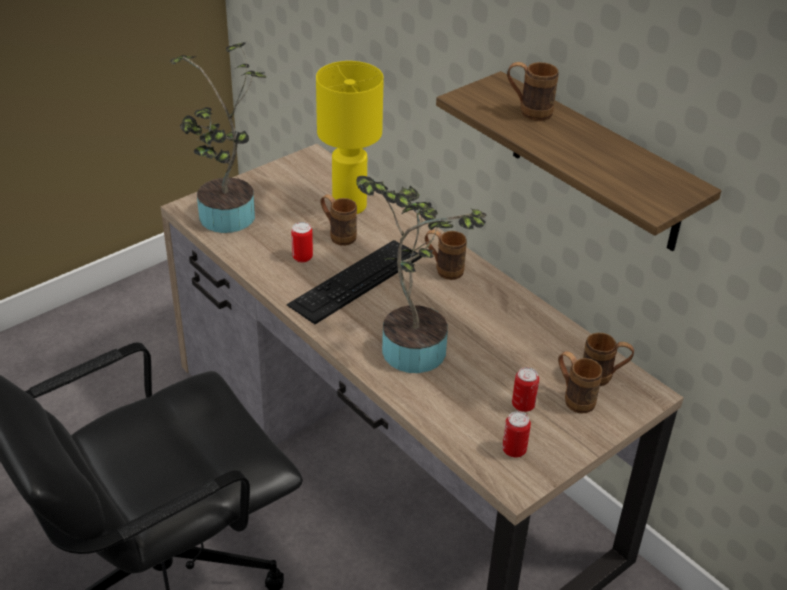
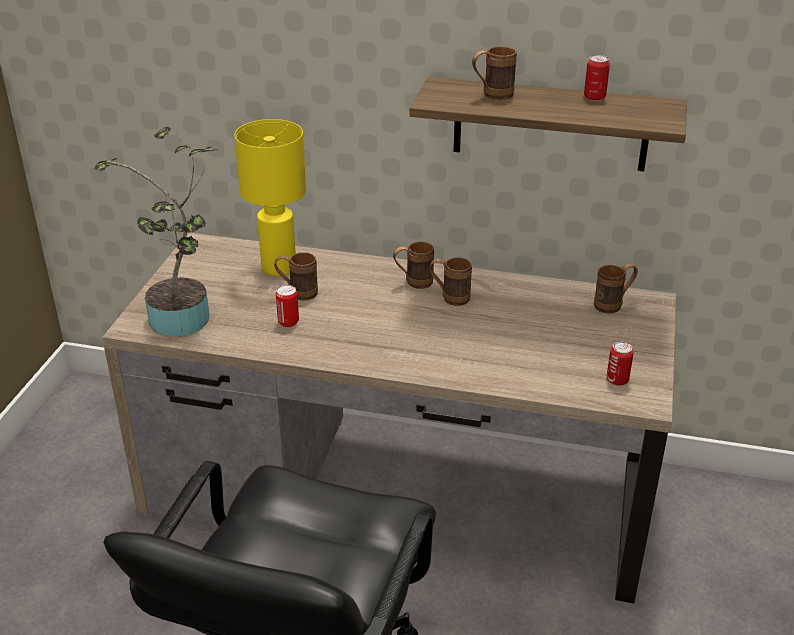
camera: 35 degrees left, 5 degrees down
keyboard [287,240,422,324] -> none
potted plant [356,176,486,373] -> none
can [512,367,539,412] -> can moved to [584,55,610,101]
brown mug [558,351,602,414] -> brown mug moved to [429,257,472,306]

